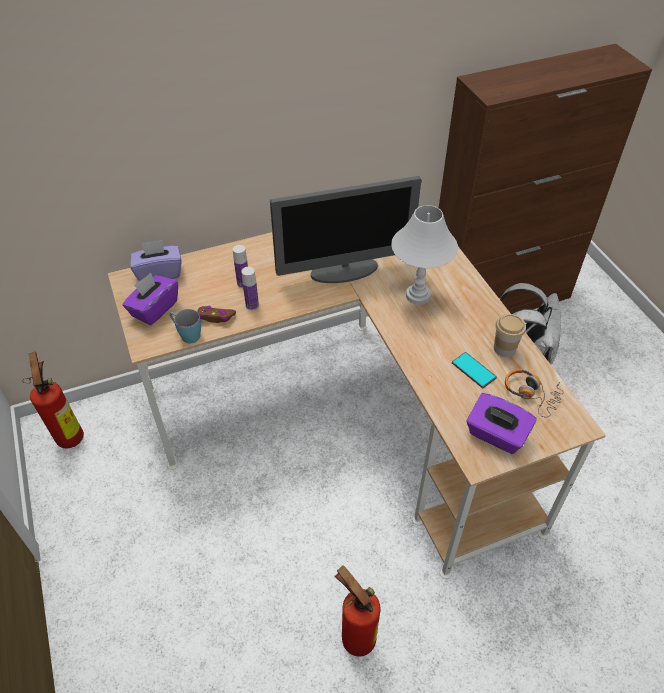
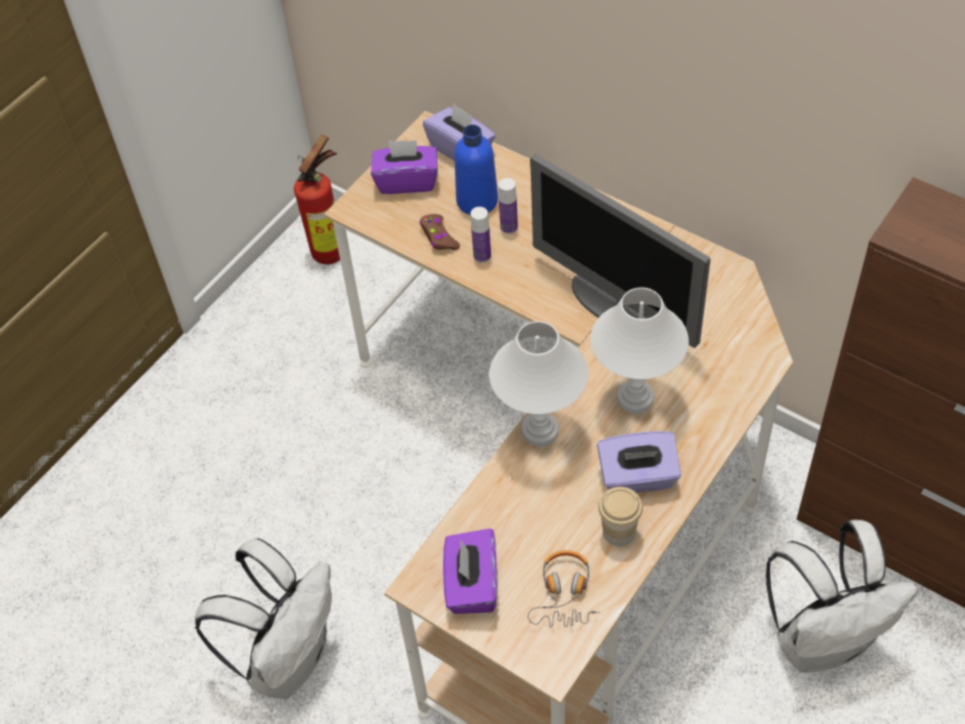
camera: 60 degrees right, 5 degrees up
blue mug [169,309,201,343] -> none
fire extinguisher [335,565,381,656] -> white backpack [195,538,332,699]
phone [452,352,497,388] -> none
none -> blue bottle [454,125,498,215]
none -> white table lamp [489,321,588,447]
none -> purple tissue box [597,431,681,493]

